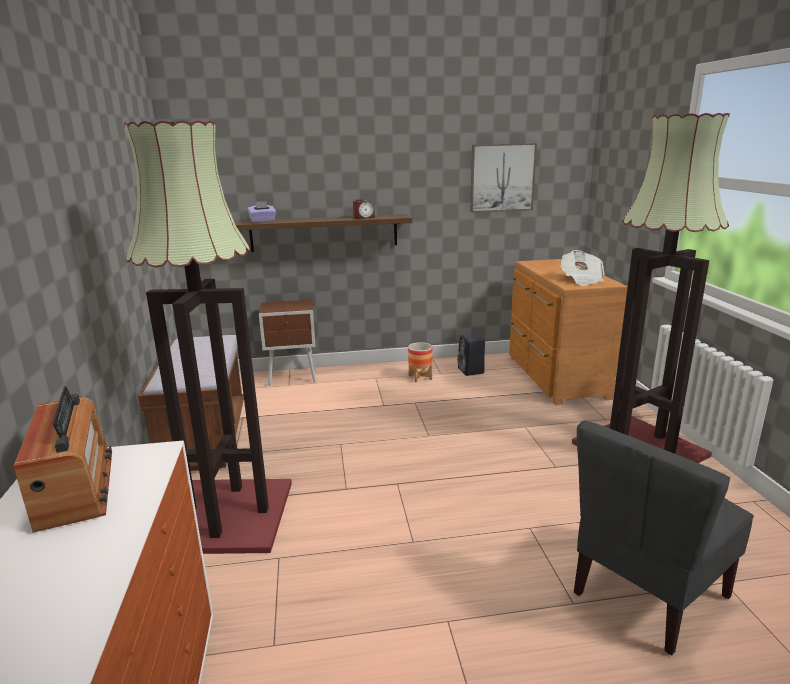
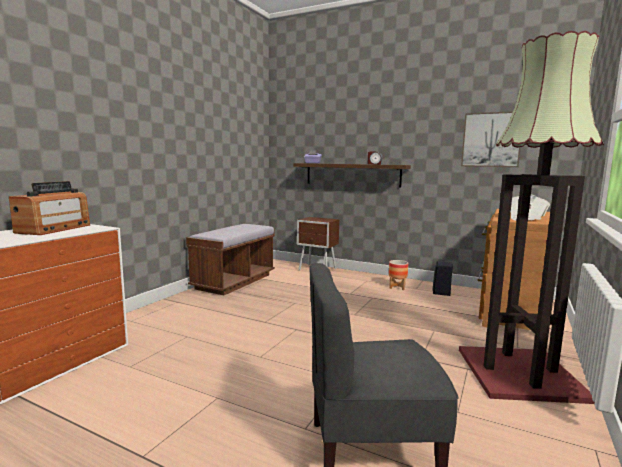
camera: 35 degrees right, 10 degrees down
floor lamp [124,120,292,554] -> none

